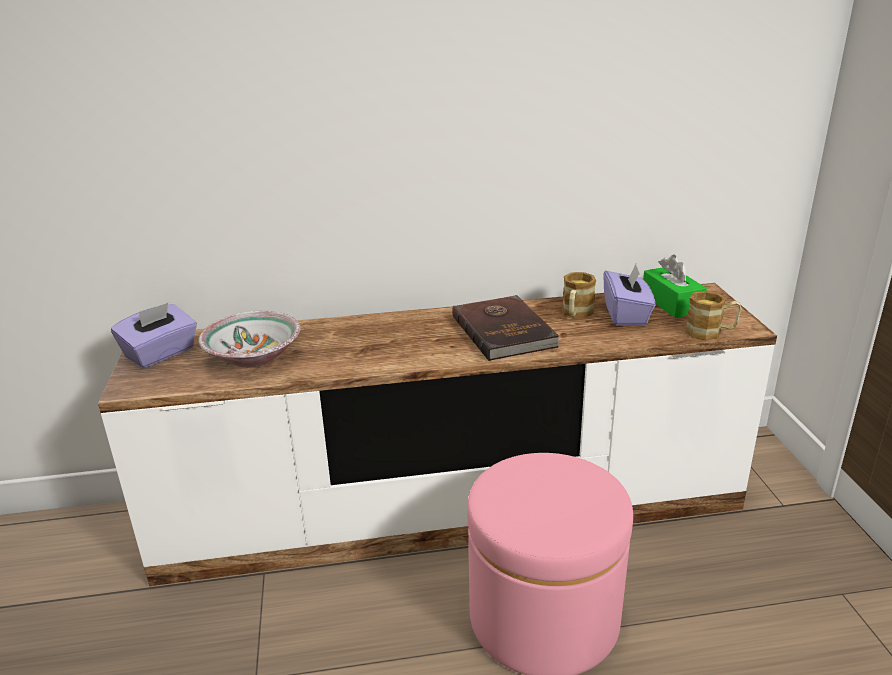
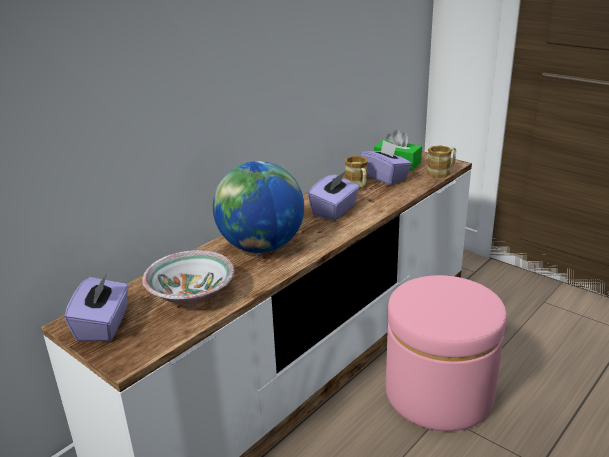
camera: 40 degrees left, 0 degrees up
brown book [452,295,560,361] -> purple tissue box [308,172,360,221]
none -> globe [213,161,304,253]

